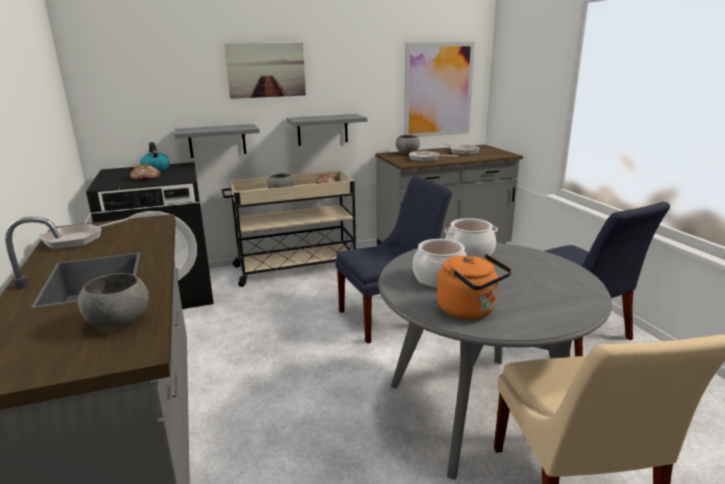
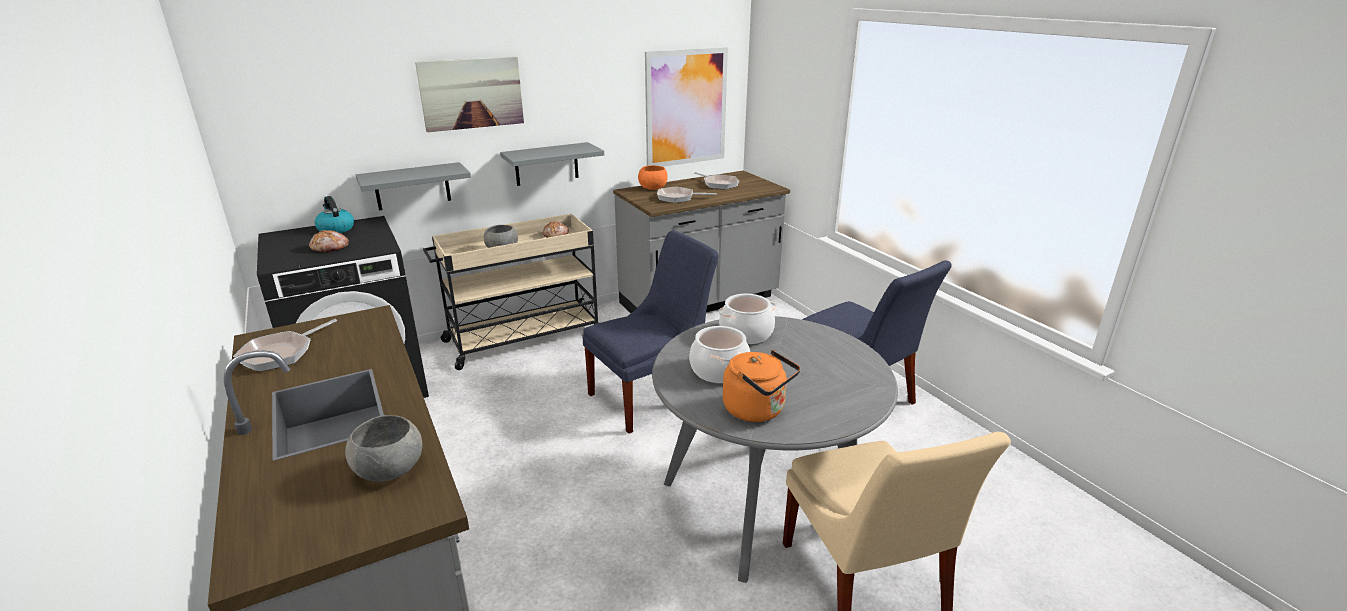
camera: 10 degrees left, 5 degrees up
grey bowl [396,135,420,154] -> orange bowl [638,165,668,190]

